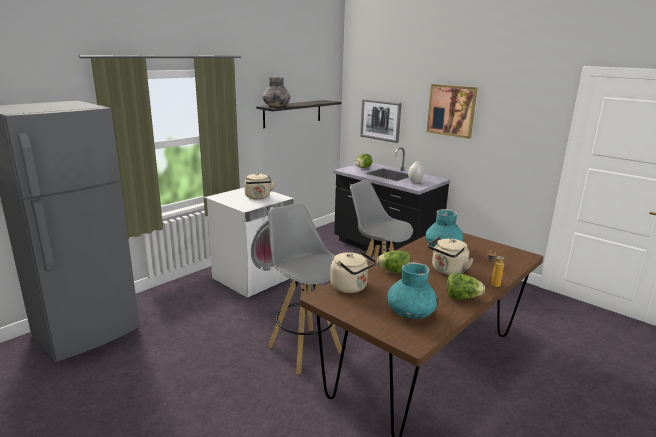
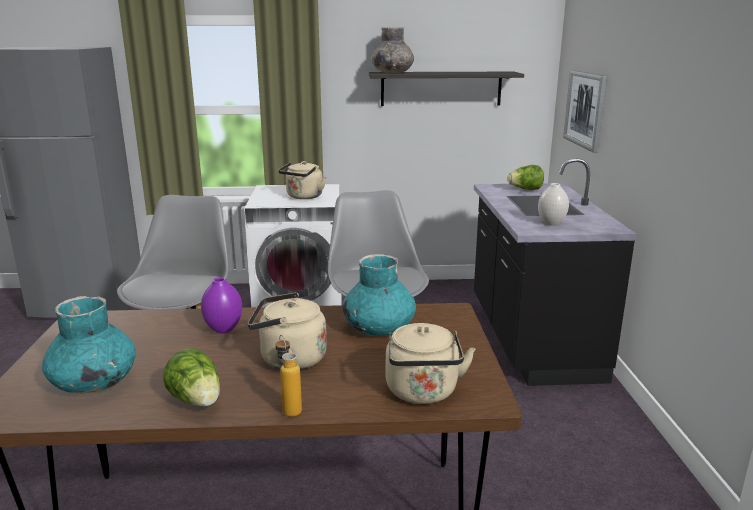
camera: 45 degrees right, 0 degrees up
beige kettle [330,251,376,293] -> beige kettle moved to [386,323,475,404]
lettuce [377,250,410,274] -> purple vase [201,277,242,333]
picture [427,84,477,139] -> none

